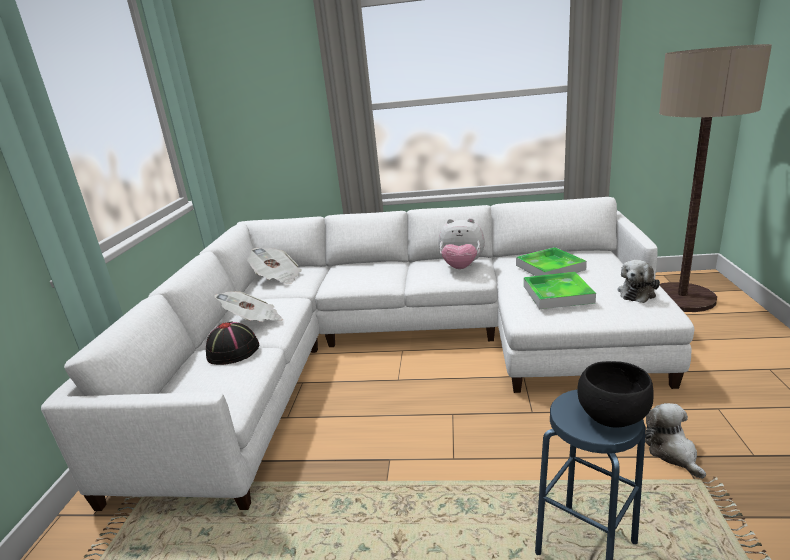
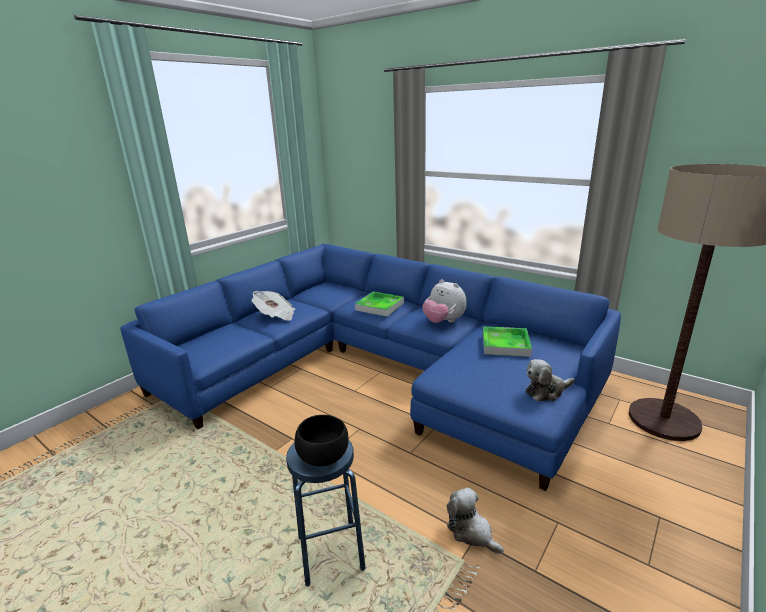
camera: 30 degrees right, 0 degrees up
white sofa [41,197,694,511] -> blue sofa [120,244,621,491]
black hat [206,321,259,365] -> none
newspaper [247,248,302,284] -> none
tray [524,272,596,309] -> tray moved to [355,292,404,317]
plush toy [645,403,706,479] -> plush toy turned 60 degrees counterclockwise [447,487,504,554]

